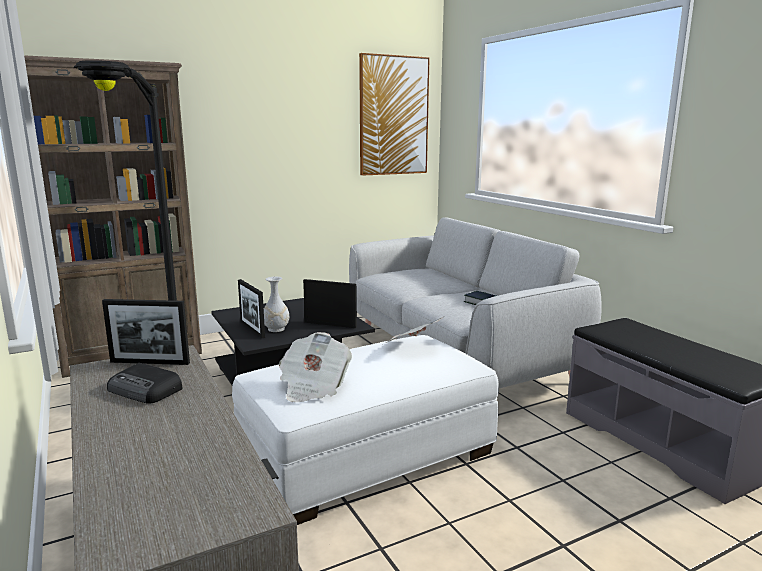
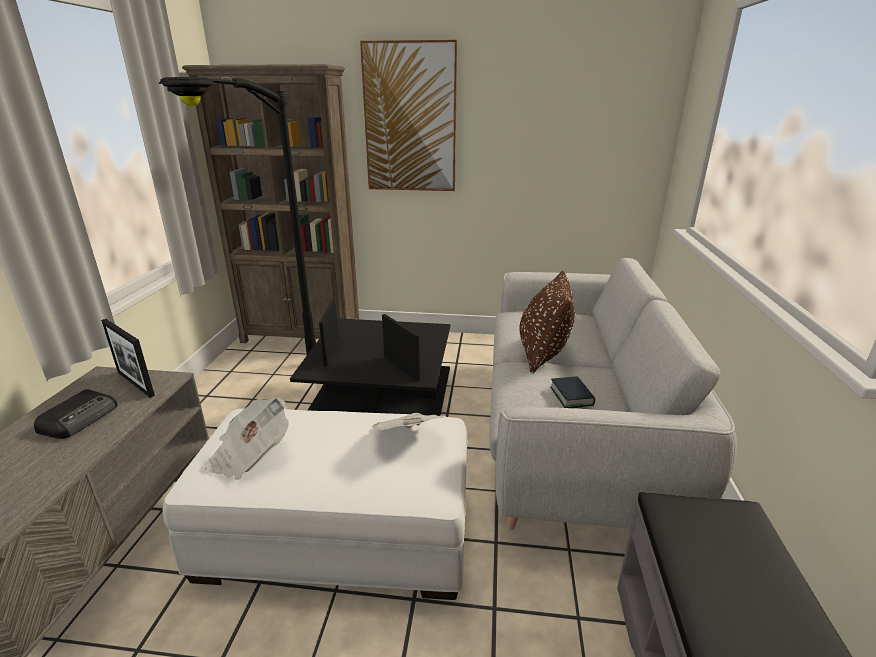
camera: 35 degrees right, 10 degrees up
radio [107,363,183,404] -> radio turned 135 degrees counterclockwise [34,389,118,439]
white vase [264,277,289,332] -> none
picture [359,53,430,176] -> picture moved to [360,40,457,191]
none -> brown pillow [520,271,575,373]

